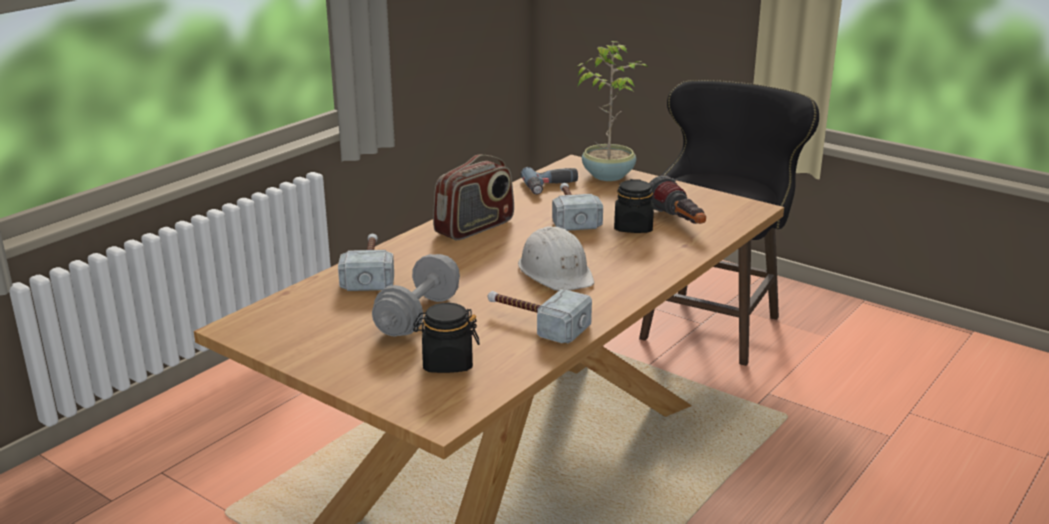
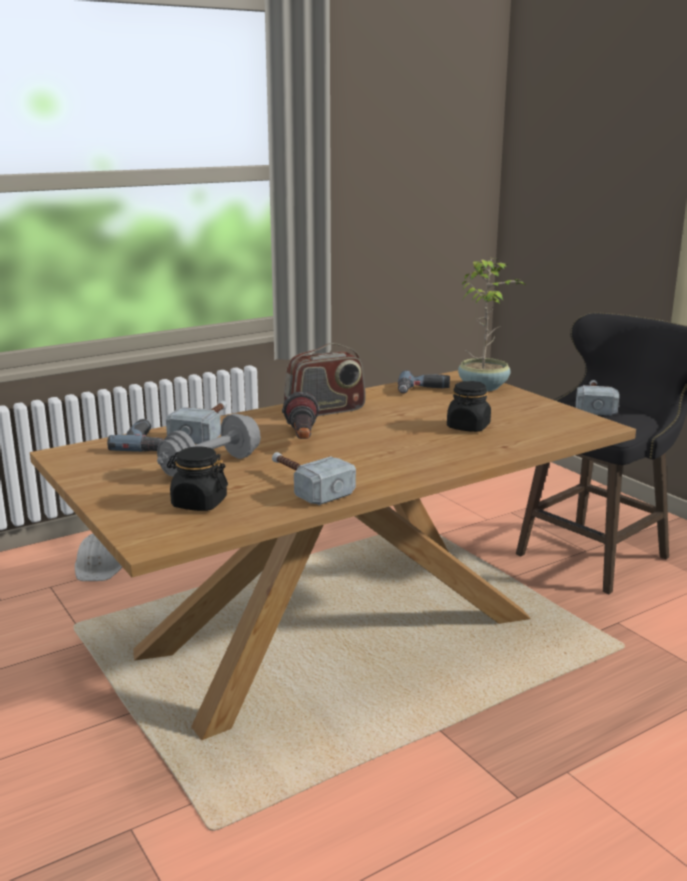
camera: 20 degrees right, 5 degrees down
white hard hat [518,226,594,291] -> white hard hat moved to [75,534,122,581]
hammer [552,183,603,231] -> hammer moved to [576,380,619,416]
flashlight [649,175,706,224] -> flashlight moved to [282,391,320,439]
none -> power drill [107,419,164,452]

